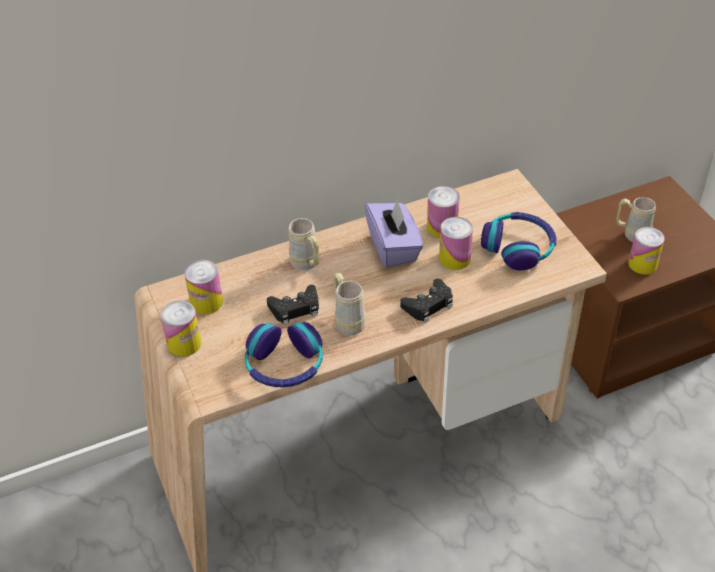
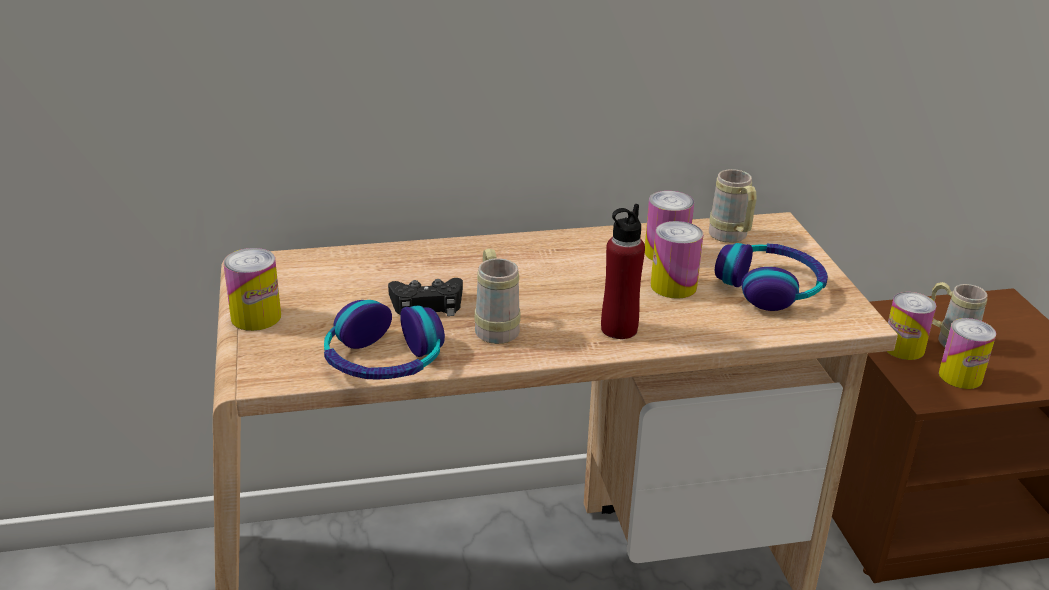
camera: 10 degrees right, 15 degrees down
can [184,260,223,314] -> can moved to [886,292,936,360]
beige mug [288,218,319,270] -> beige mug moved to [709,169,757,243]
purple tissue box [365,199,423,268] -> none
black game controller [400,279,453,323] -> red bottle [601,204,645,339]

